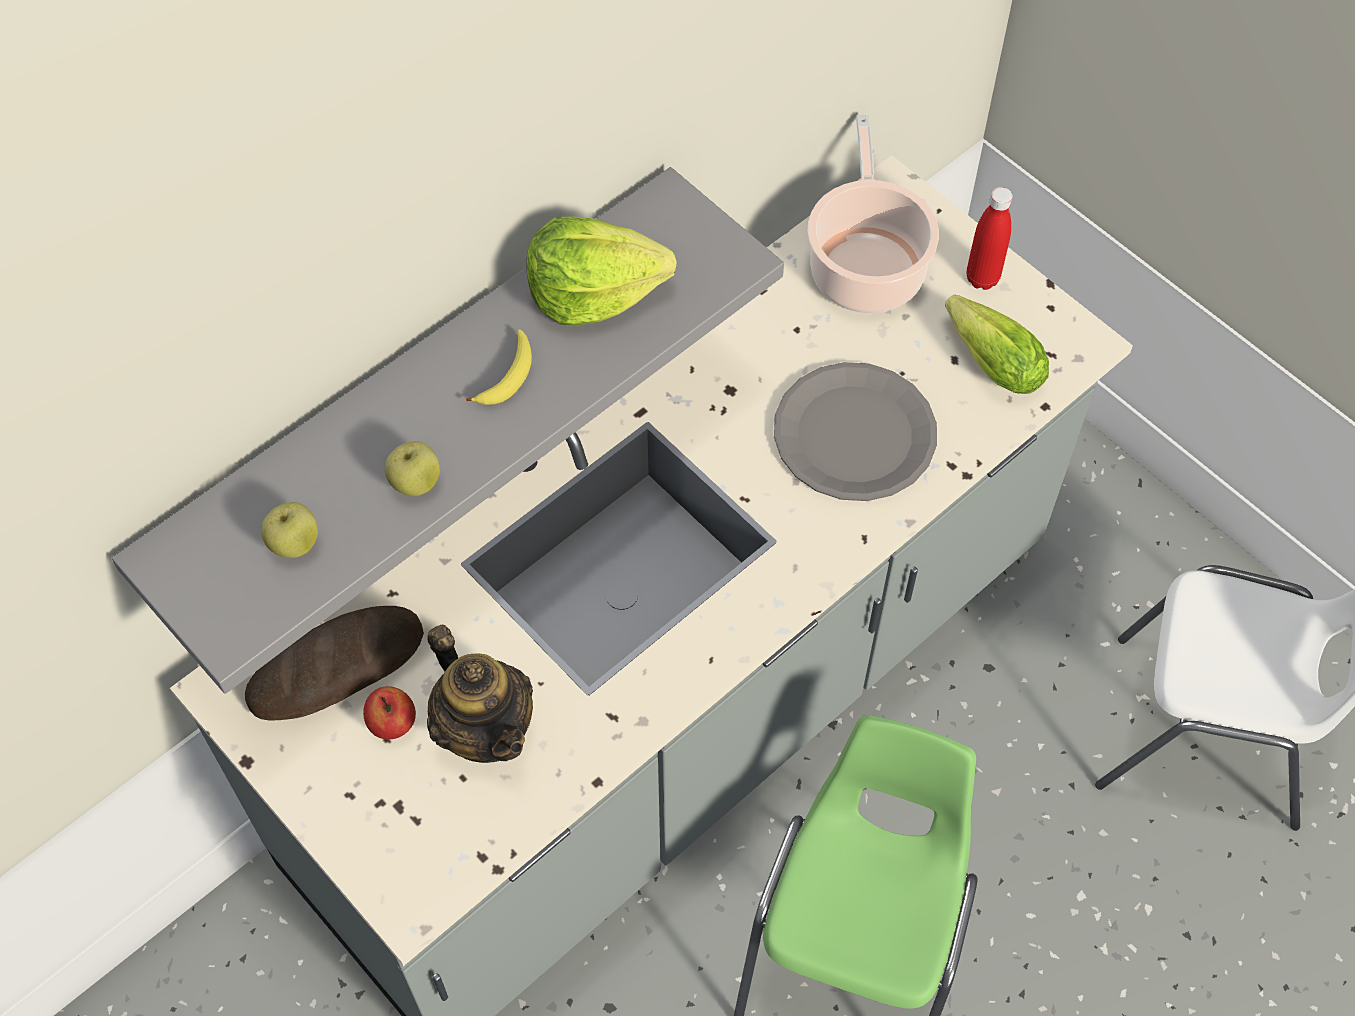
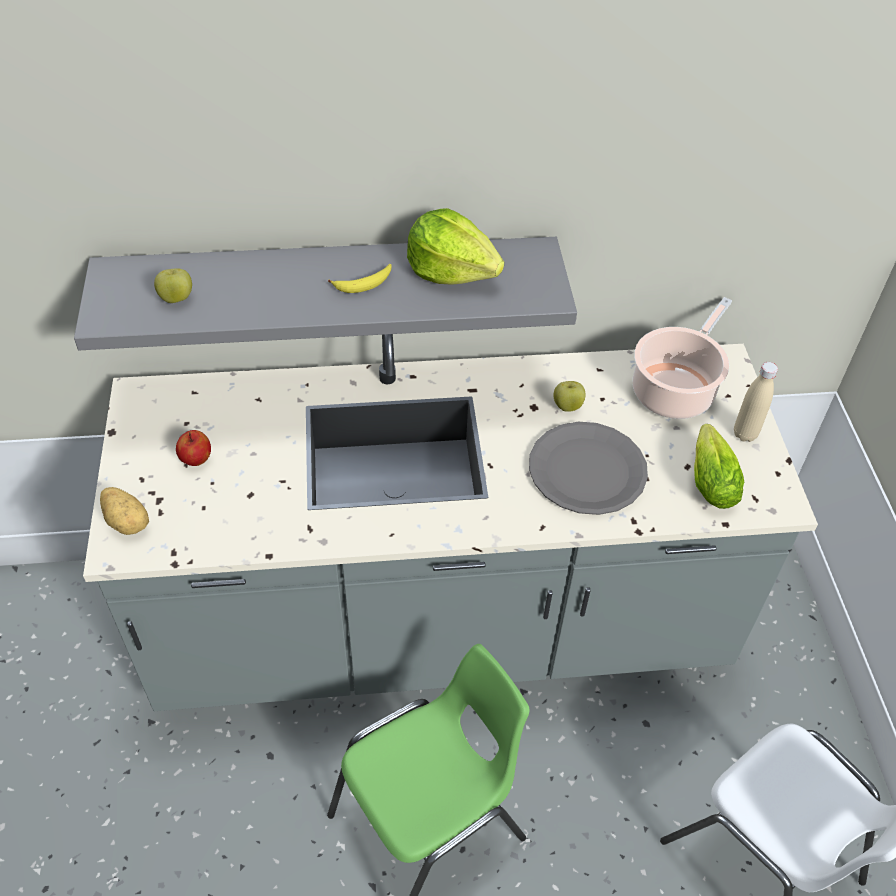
camera: 35 degrees right, 10 degrees down
bread [245,606,424,720] -> none
apple [385,441,440,496] -> apple moved to [554,381,585,412]
teapot [427,625,533,763] -> none
red bottle [966,187,1013,290] -> beige bottle [734,362,778,442]
none -> potato [100,487,149,535]

